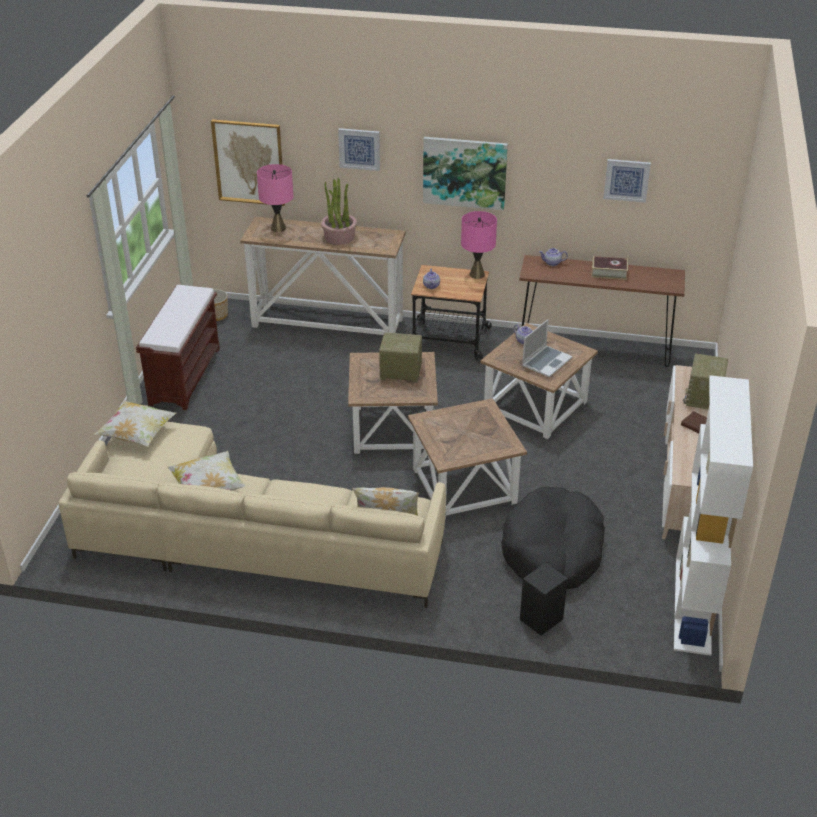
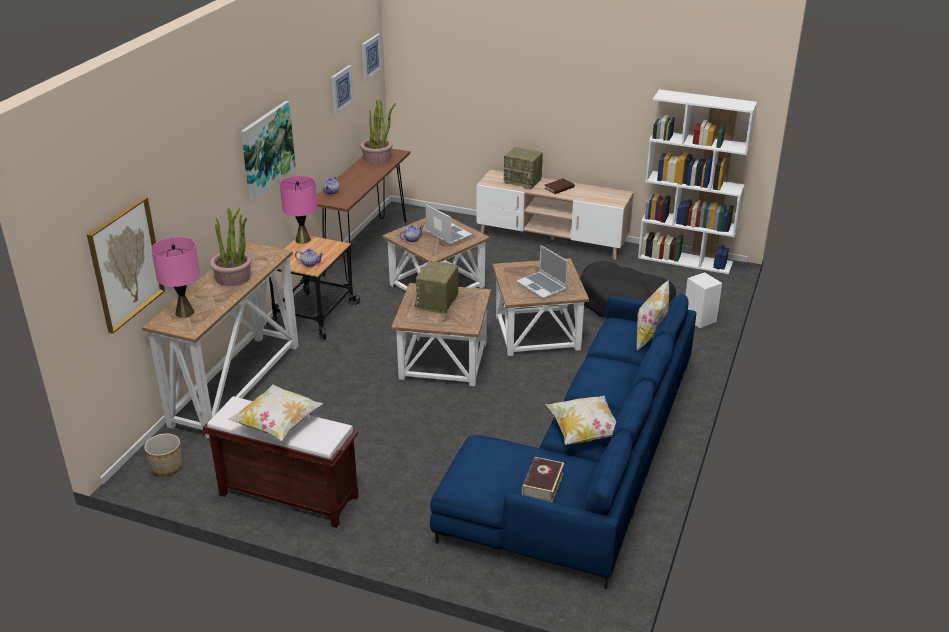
camera: 80 degrees left, 5 degrees down
beige sofa [59,422,446,608] -> blue sofa [430,294,696,589]
pillow [95,401,176,447] -> pillow moved to [228,384,324,441]
picture [338,128,380,171] -> picture moved to [362,34,382,80]
black speaker [520,563,568,636] -> white speaker [686,272,722,328]
book [592,256,628,280] -> book moved to [522,457,564,502]
none -> potted plant [360,100,396,164]
none -> laptop [516,245,568,299]

